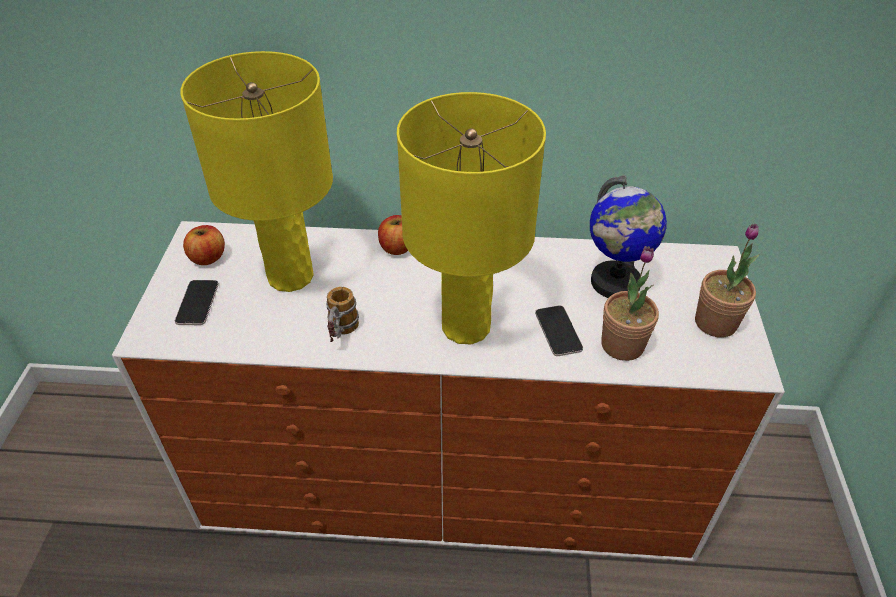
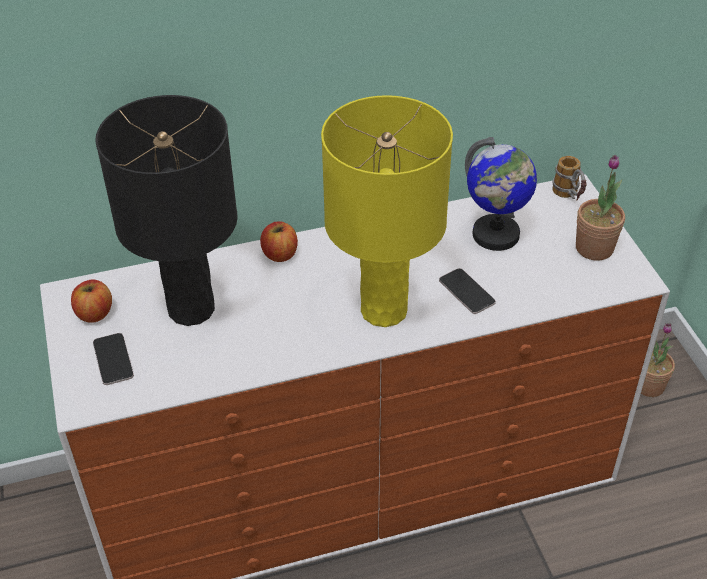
camera: 20 degrees left, 0 degrees up
yellow table lamp [180,51,333,292] -> black table lamp [95,95,238,326]
mug [326,287,359,342] -> mug moved to [552,156,587,201]
potted plant [601,246,659,361] -> potted plant moved to [641,323,675,397]

